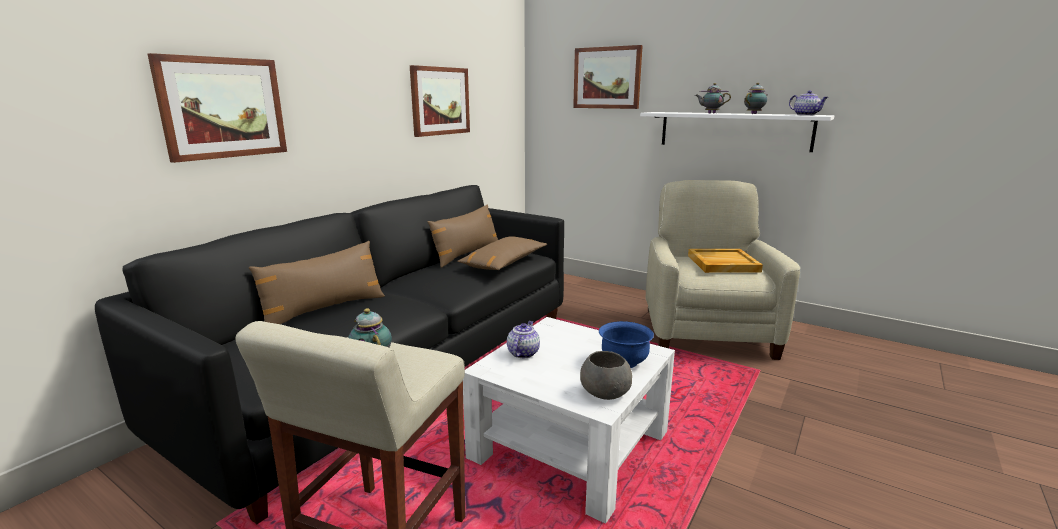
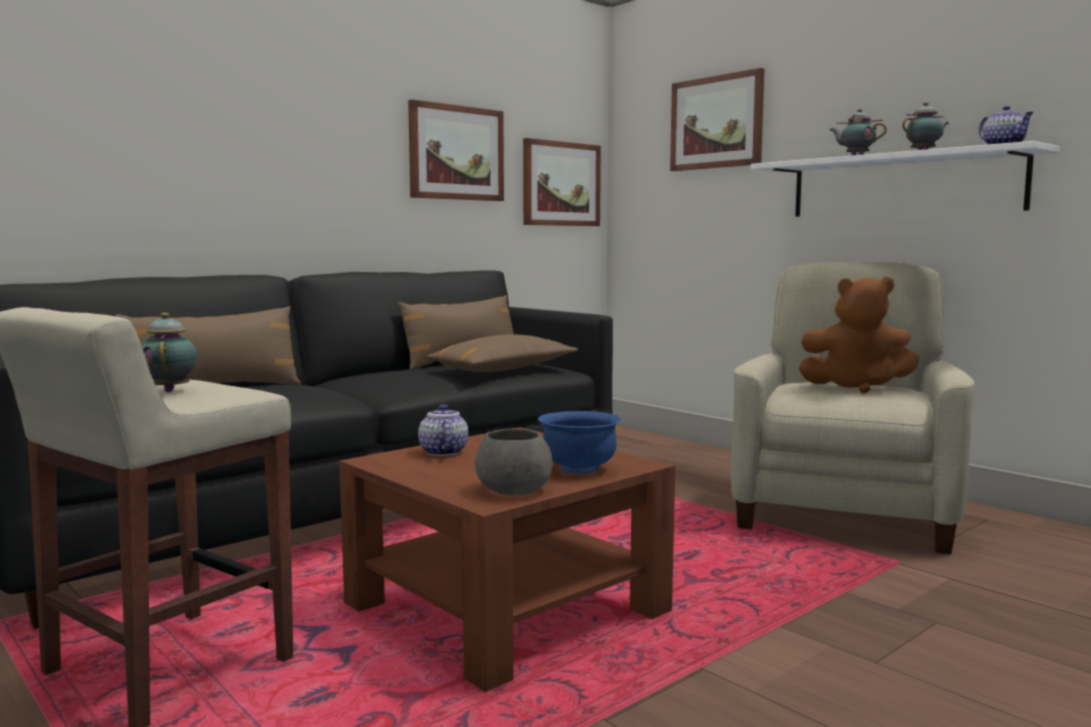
camera: 15 degrees right, 10 degrees down
picture [148,53,287,163] -> picture moved to [523,138,601,226]
white coffee table [463,317,675,524] -> brown coffee table [339,427,675,692]
teapot [507,321,540,358] -> teapot turned 45 degrees counterclockwise [418,404,469,456]
beige tray [688,249,763,273] -> brown plush toy [799,277,919,393]

